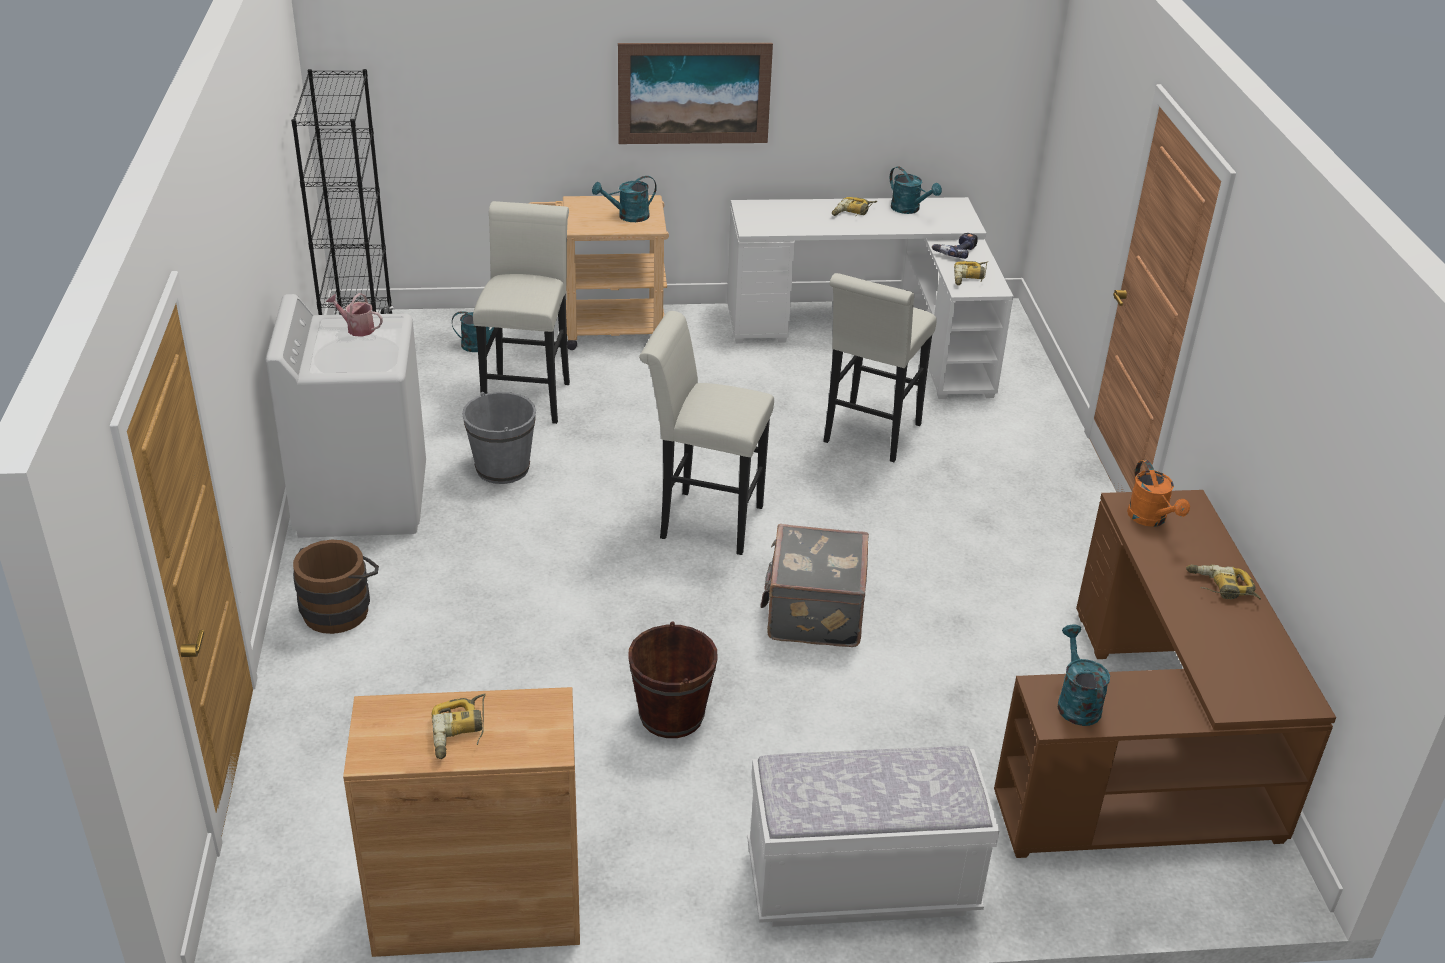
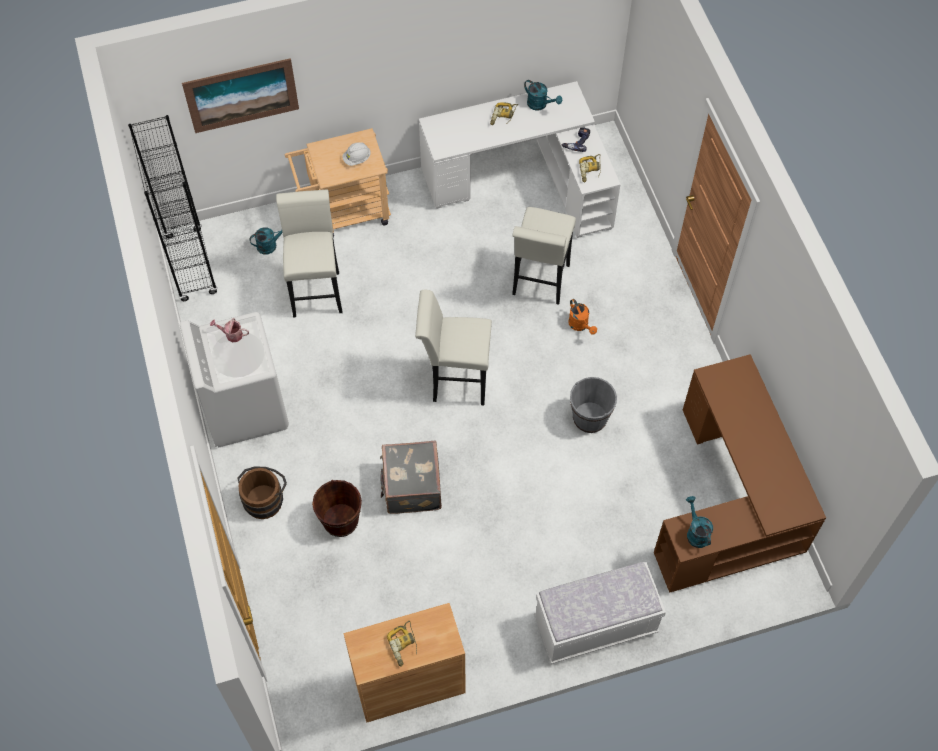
camera: 10 degrees left, 25 degrees up
grey bucket [462,392,536,484] -> grey bucket moved to [570,377,617,433]
turquoise watering can [592,176,657,222] -> white hard hat [342,142,371,166]
picture [618,43,773,144] -> picture moved to [182,58,299,133]
brown bucket [628,621,718,738] -> brown bucket moved to [312,480,362,537]
grey suitcase [761,524,869,647] -> grey suitcase moved to [380,440,442,514]
orange watering can [1127,460,1190,527] -> orange watering can moved to [568,299,597,335]
power drill [1186,564,1261,600] -> none

